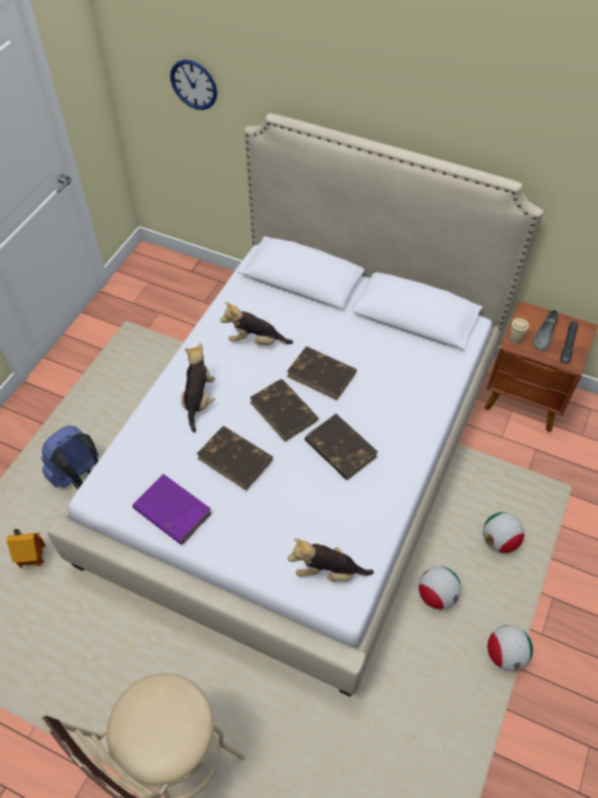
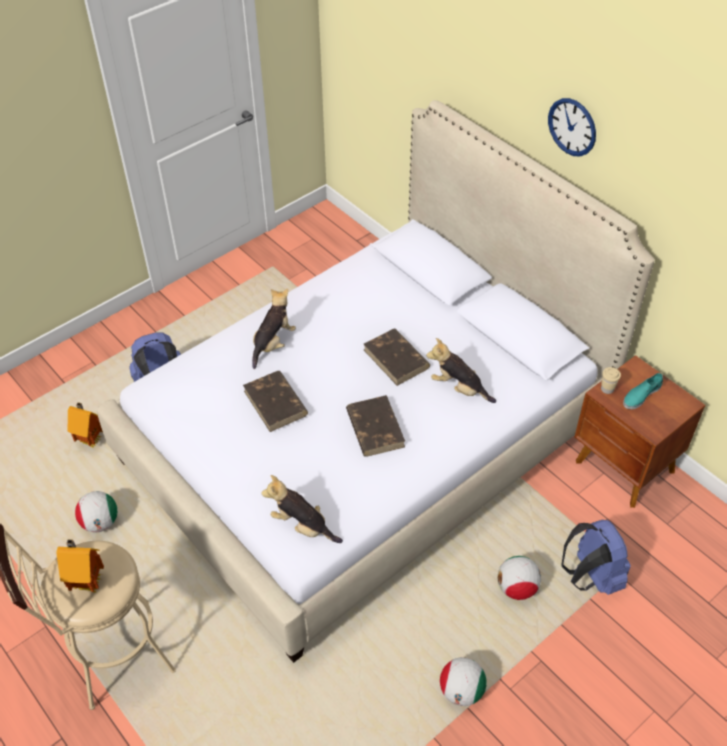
camera: 25 degrees right, 5 degrees down
purple book [132,474,212,545] -> none
wall clock [170,60,217,110] -> wall clock moved to [548,98,596,156]
plush toy [220,302,293,345] -> plush toy moved to [426,338,496,403]
brown book [250,379,319,442] -> none
football [419,566,461,610] -> football moved to [75,491,117,533]
grey shoe [534,310,558,351] -> turquoise shoe [623,373,663,409]
grey flashlight [560,321,578,364] -> none
none -> toy house [56,539,104,592]
none -> blue backpack [561,520,631,595]

